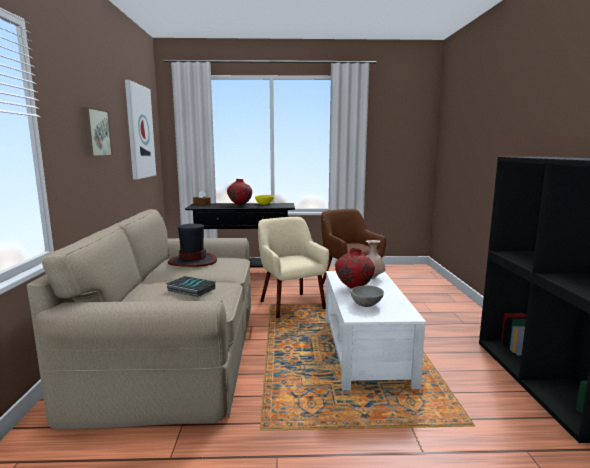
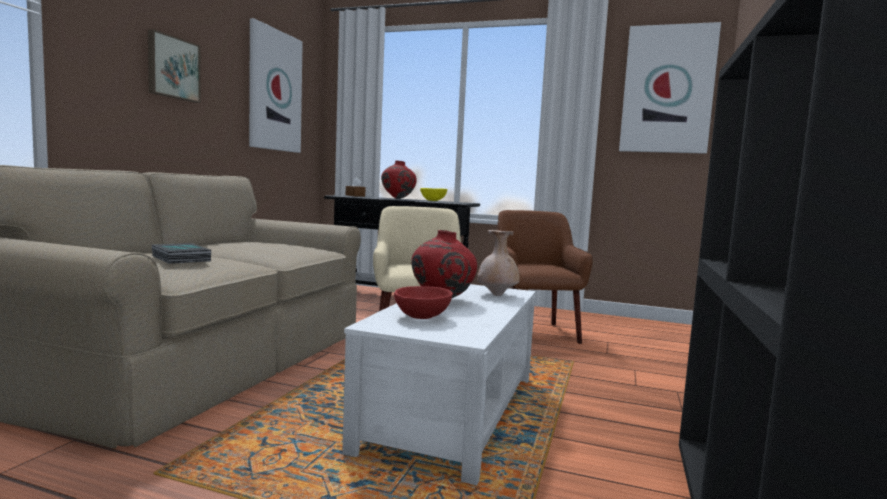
camera: 20 degrees right, 5 degrees down
hat [168,224,217,267] -> none
grey bowl [351,285,384,307] -> red bowl [394,286,453,319]
none -> picture [619,22,721,154]

